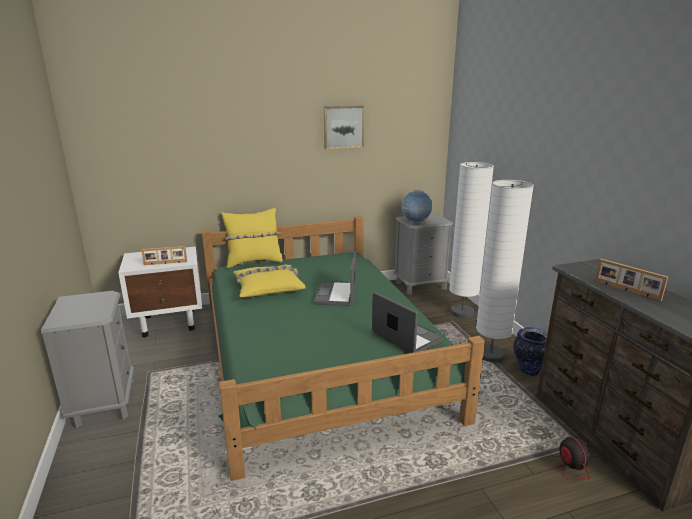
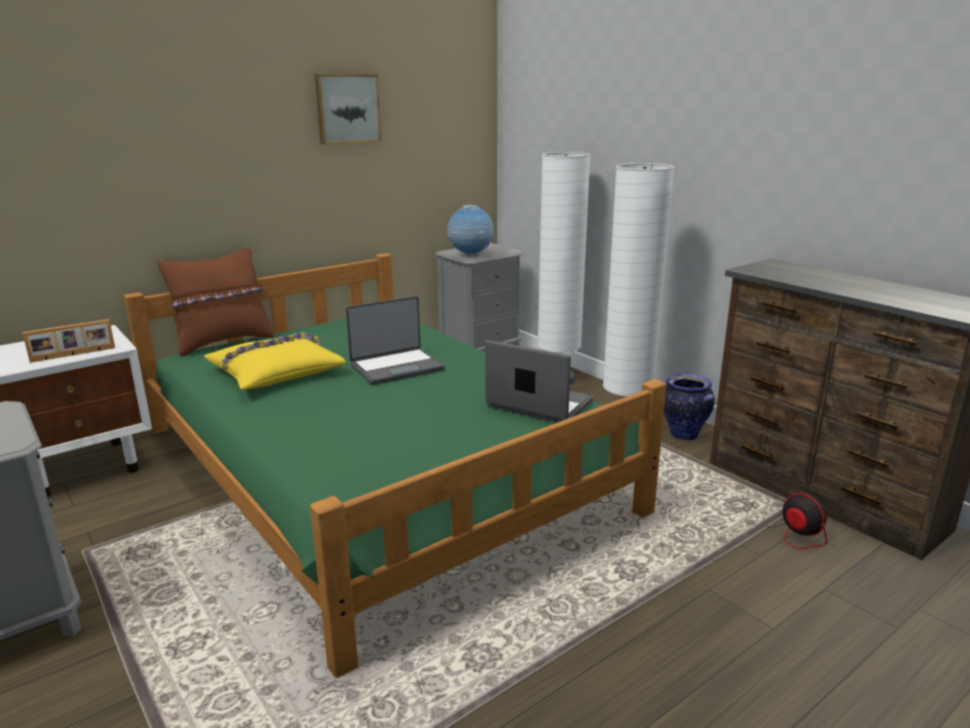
camera: 20 degrees left, 0 degrees up
yellow pillow [222,208,283,268] -> brown pillow [157,248,274,356]
laptop [313,251,357,306] -> laptop turned 105 degrees counterclockwise [346,296,444,385]
picture frame [595,259,668,301] -> none

